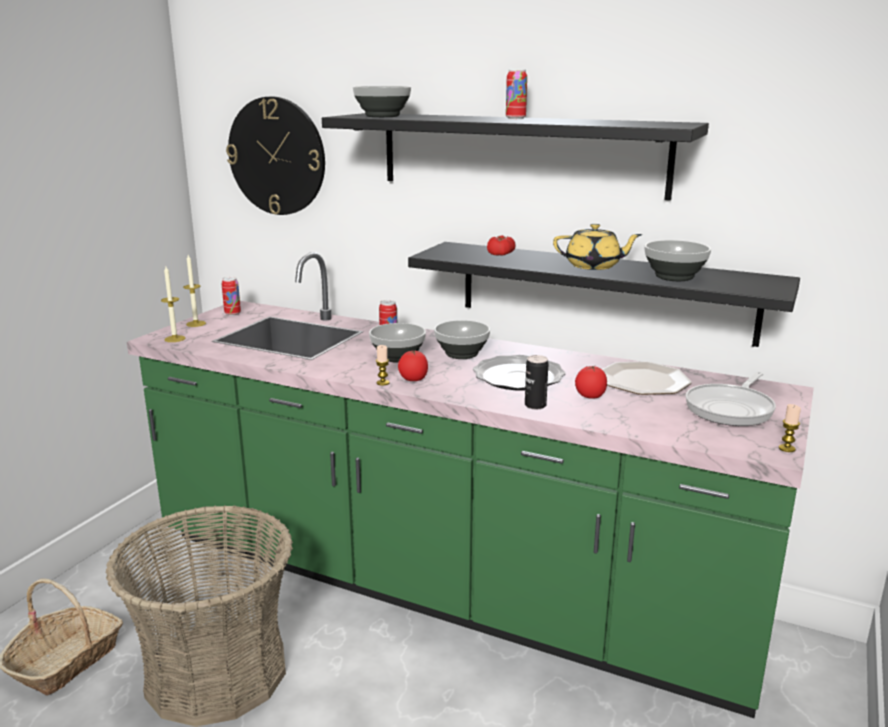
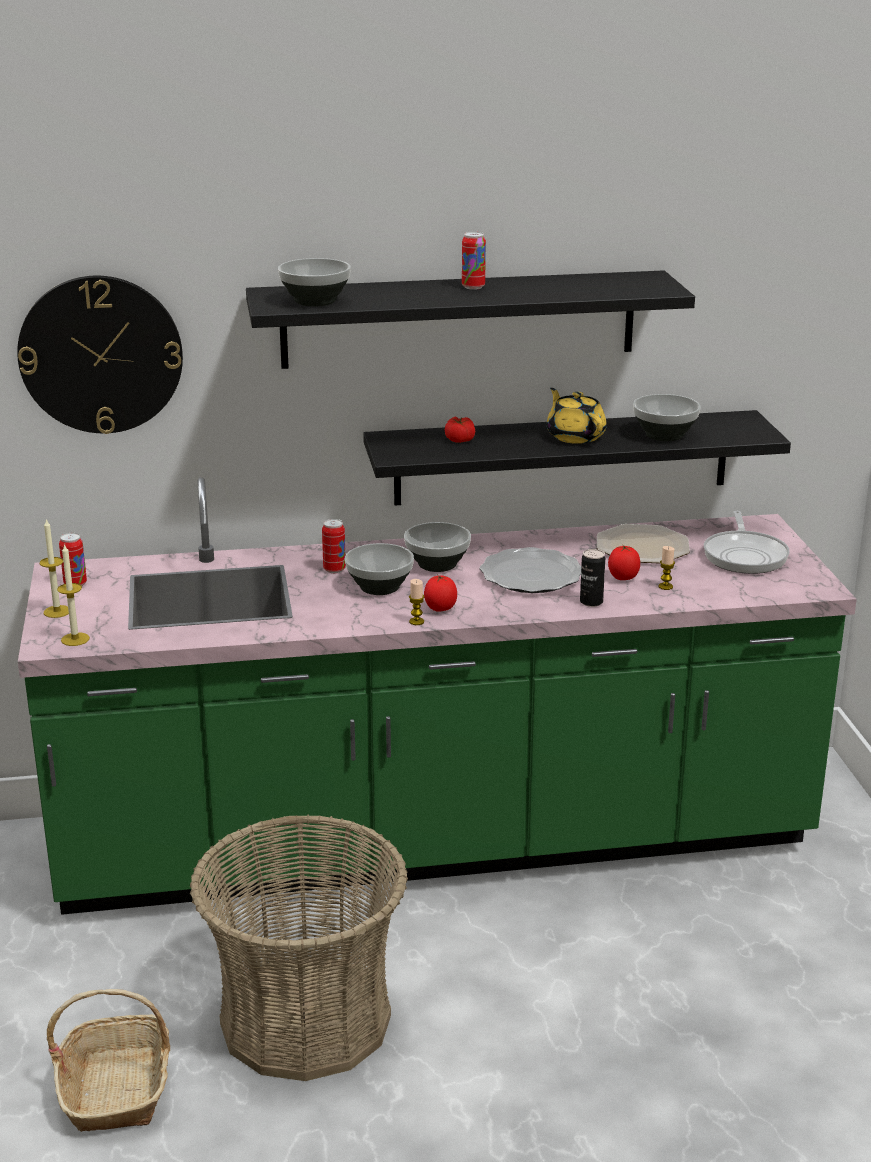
camera: 35 degrees left, 5 degrees up
yellow teapot [553,224,642,270] -> yellow teapot turned 90 degrees counterclockwise [547,388,607,444]
candle [779,404,801,452] -> candle moved to [659,546,675,590]

